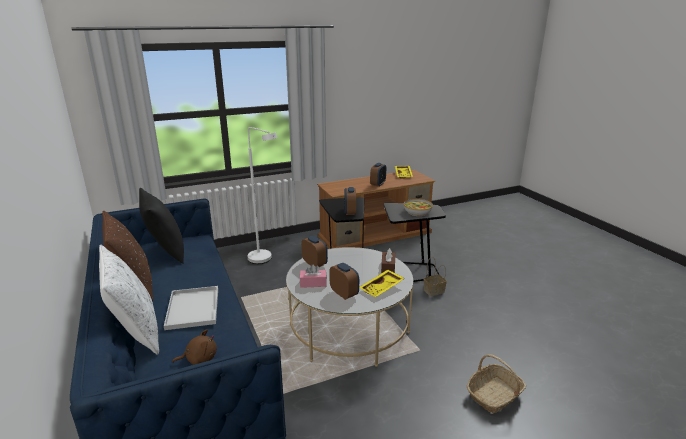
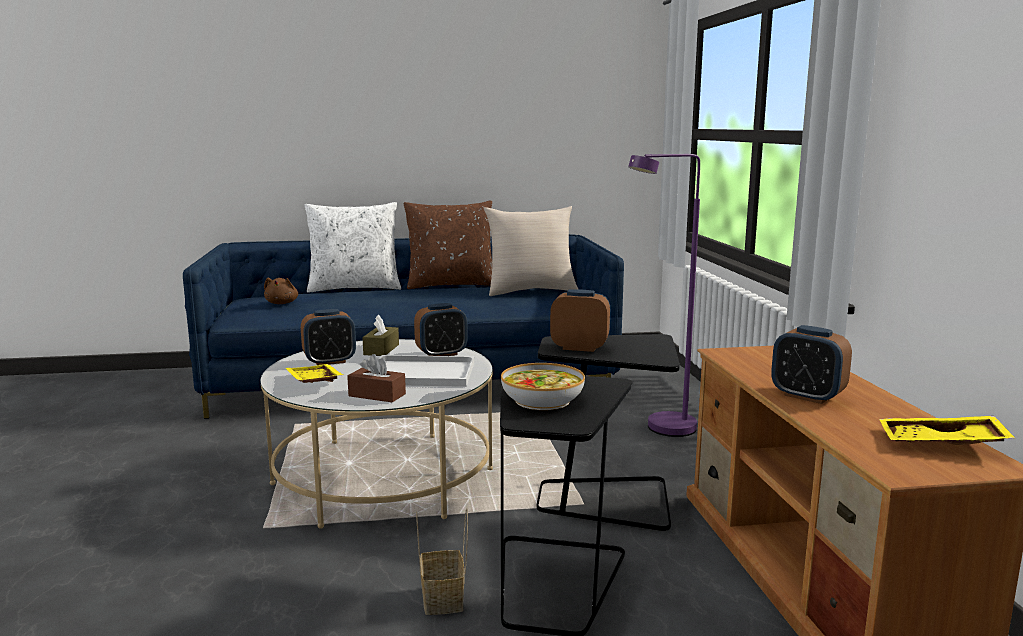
camera: 105 degrees right, 10 degrees down
black pillow [139,188,184,264] -> beige pillow [484,206,578,296]
white tray [164,286,218,330] -> white tray moved to [379,355,474,387]
white floor lamp [248,127,277,264] -> purple floor lamp [628,154,700,437]
pink tissue box [300,264,327,288] -> brown tissue box [362,315,399,356]
basket [467,354,526,413] -> none

